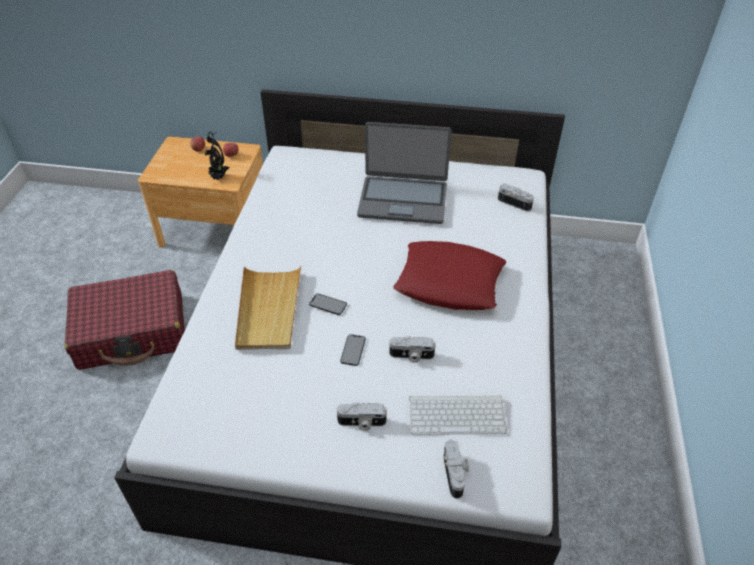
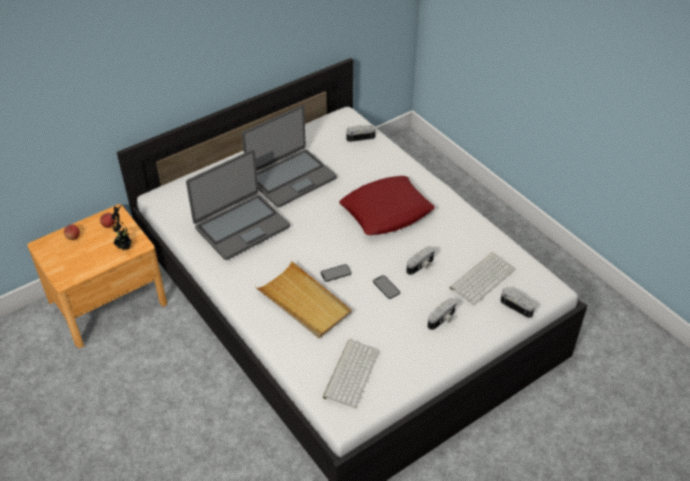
camera: 45 degrees left, 0 degrees up
red suitcase [65,270,185,370] -> none
none -> laptop [186,150,290,260]
none -> keyboard [323,339,379,408]

